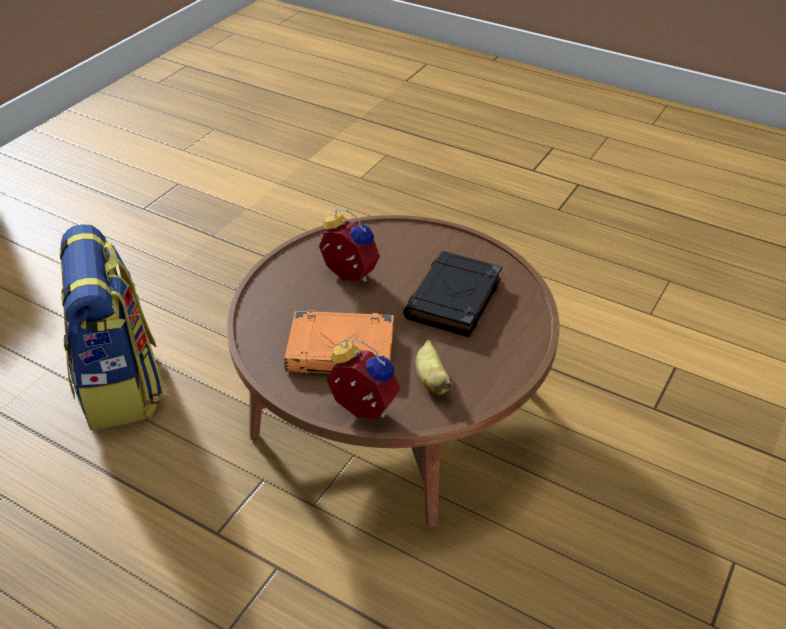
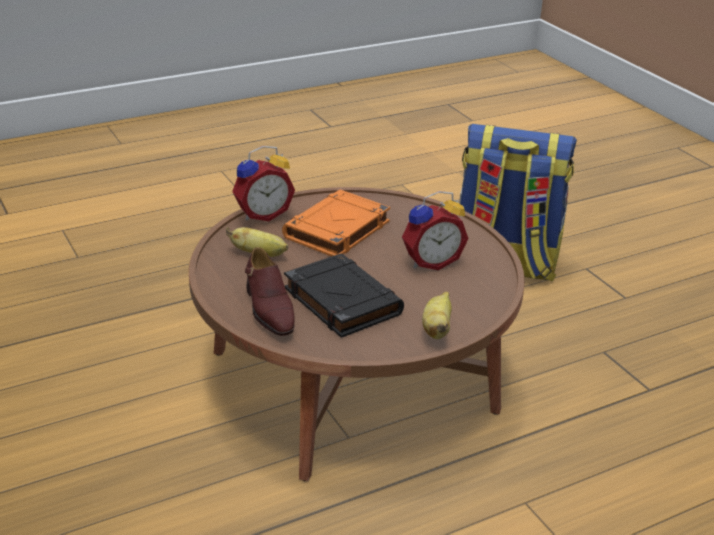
camera: 120 degrees right, 10 degrees down
none -> brown shoe [245,247,295,336]
none -> banana [422,292,452,339]

